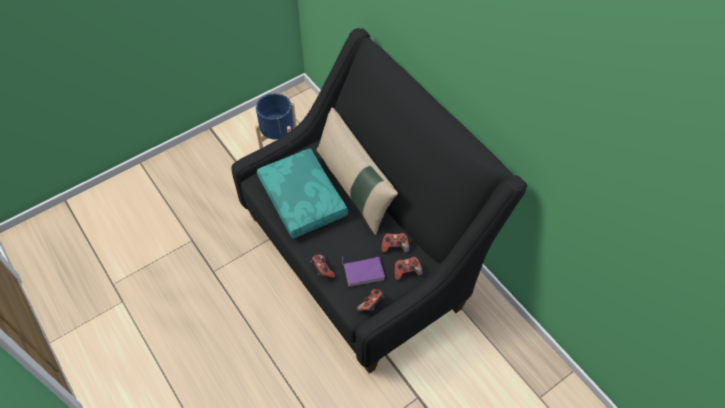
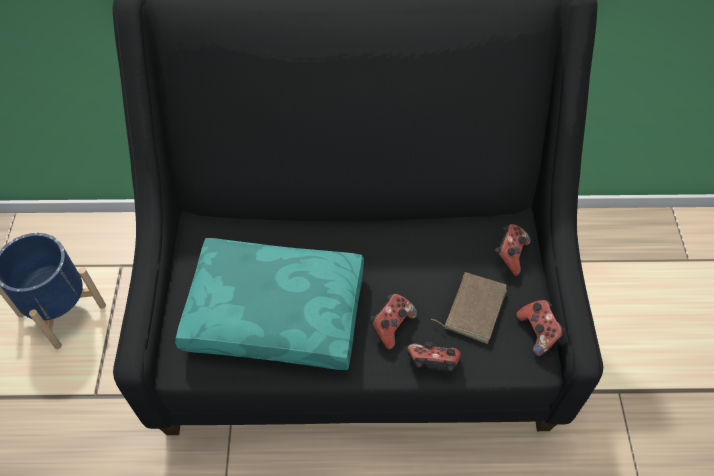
camera: 55 degrees left, 0 degrees up
beige pillow [317,107,398,235] -> none
purple book [342,257,385,287] -> brown book [431,272,507,344]
game controller [382,233,409,253] -> game controller moved to [370,294,417,350]

